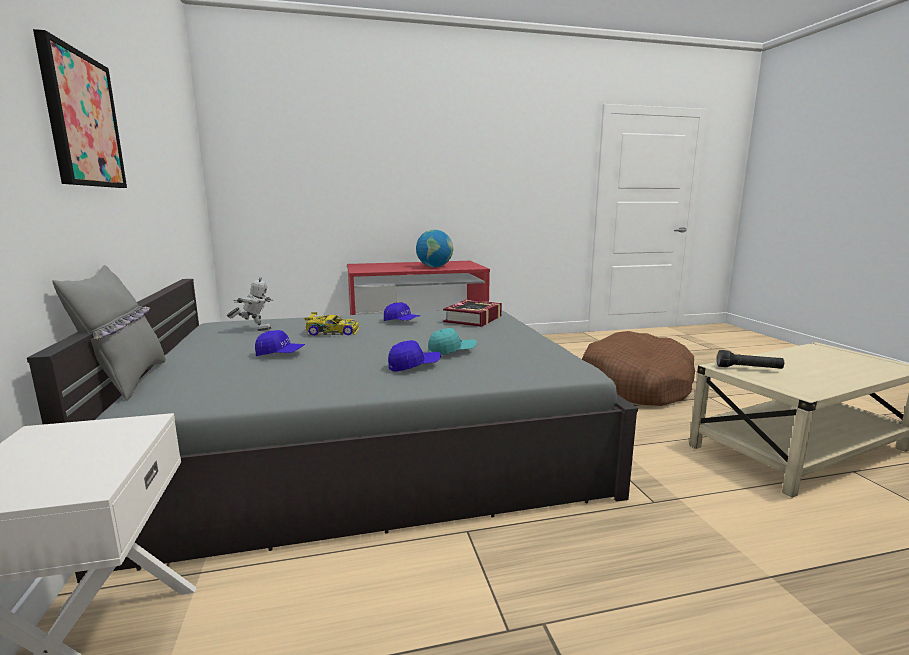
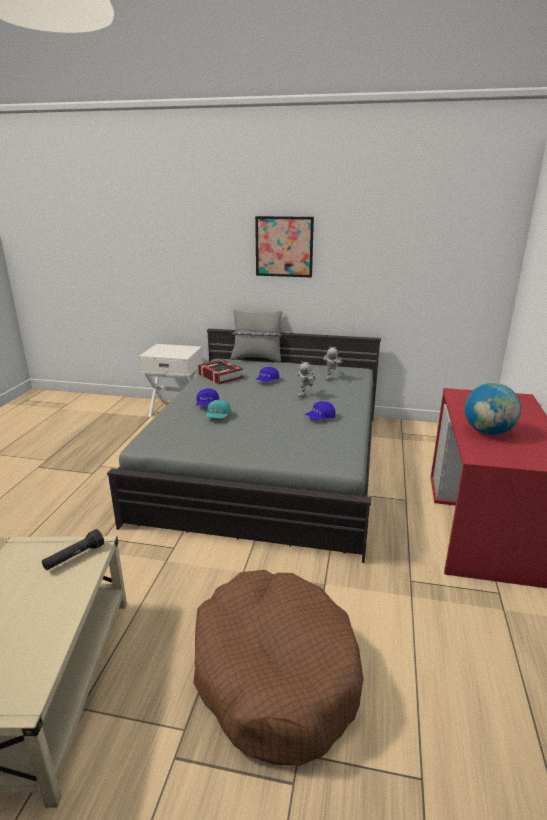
camera: 115 degrees right, 10 degrees up
toy car [304,312,359,336] -> toy robot [297,361,316,397]
book [443,300,502,327] -> book moved to [198,359,243,384]

